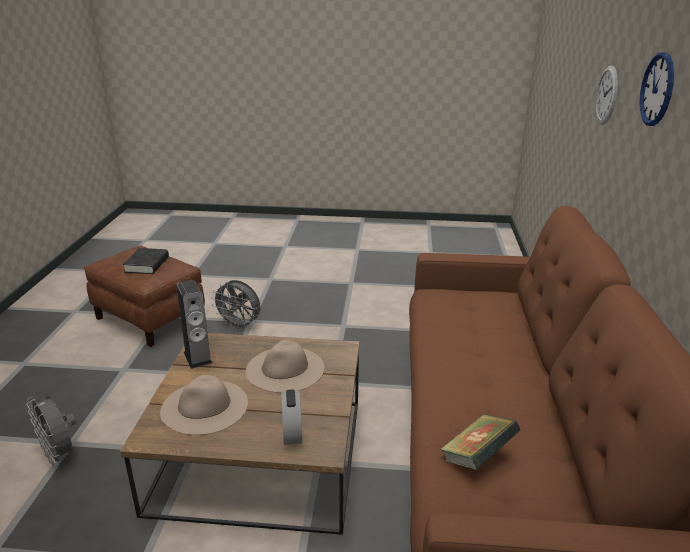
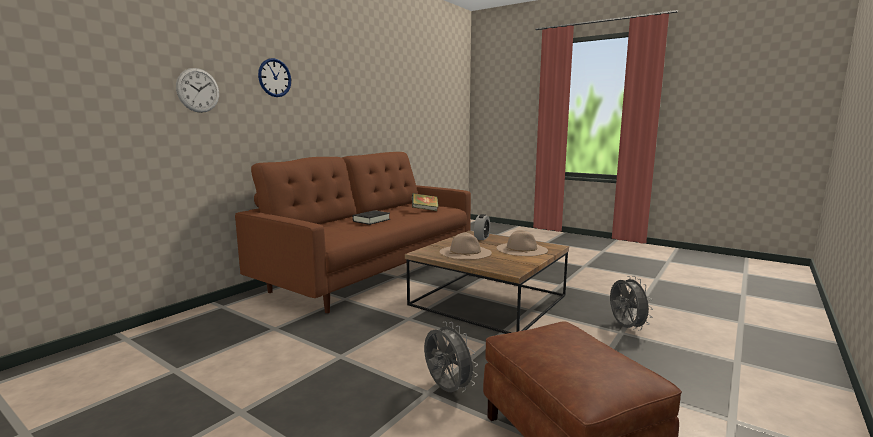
camera: 150 degrees left, 15 degrees down
black book [123,248,169,274] -> black book moved to [352,210,390,225]
speaker [176,280,212,369] -> none

